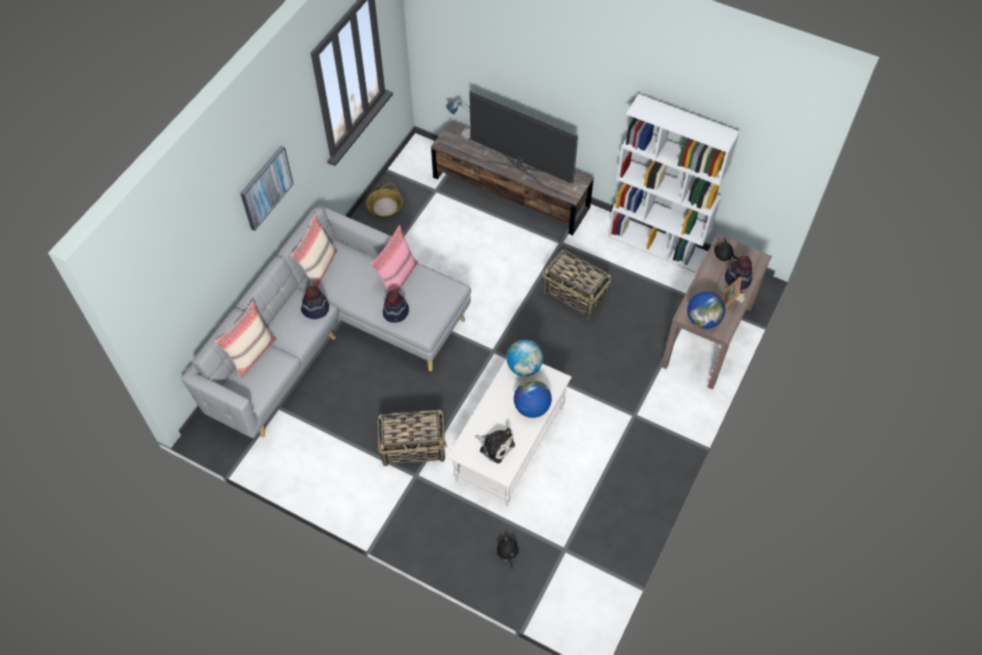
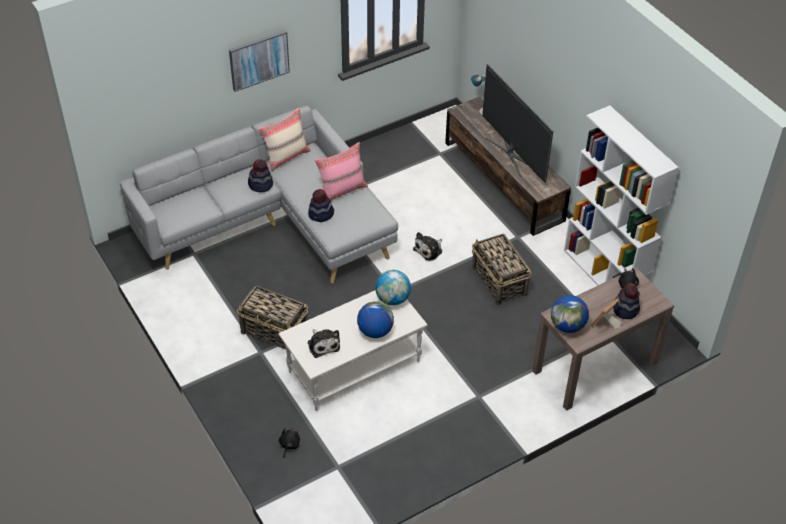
camera: 30 degrees right, 10 degrees down
beige pillow [215,301,277,378] -> none
basket [366,183,403,218] -> none
none -> plush toy [413,232,442,261]

